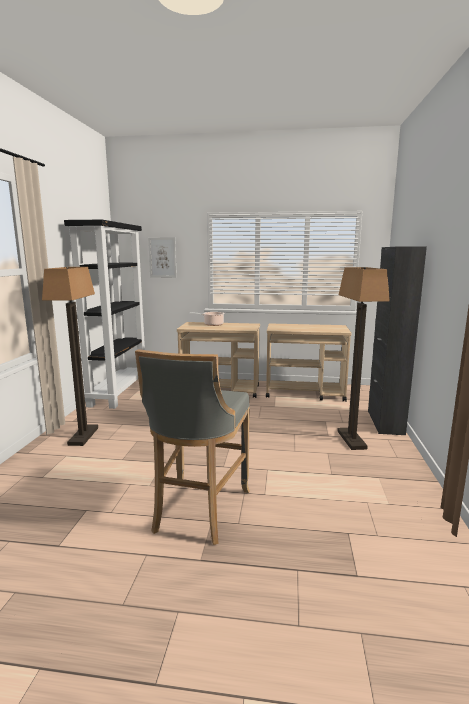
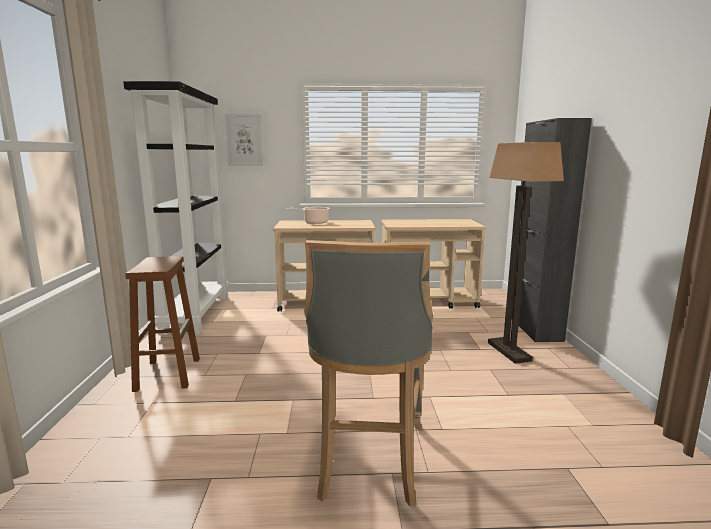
camera: 10 degrees left, 0 degrees up
floor lamp [42,267,98,446] -> brown stool [125,256,200,392]

